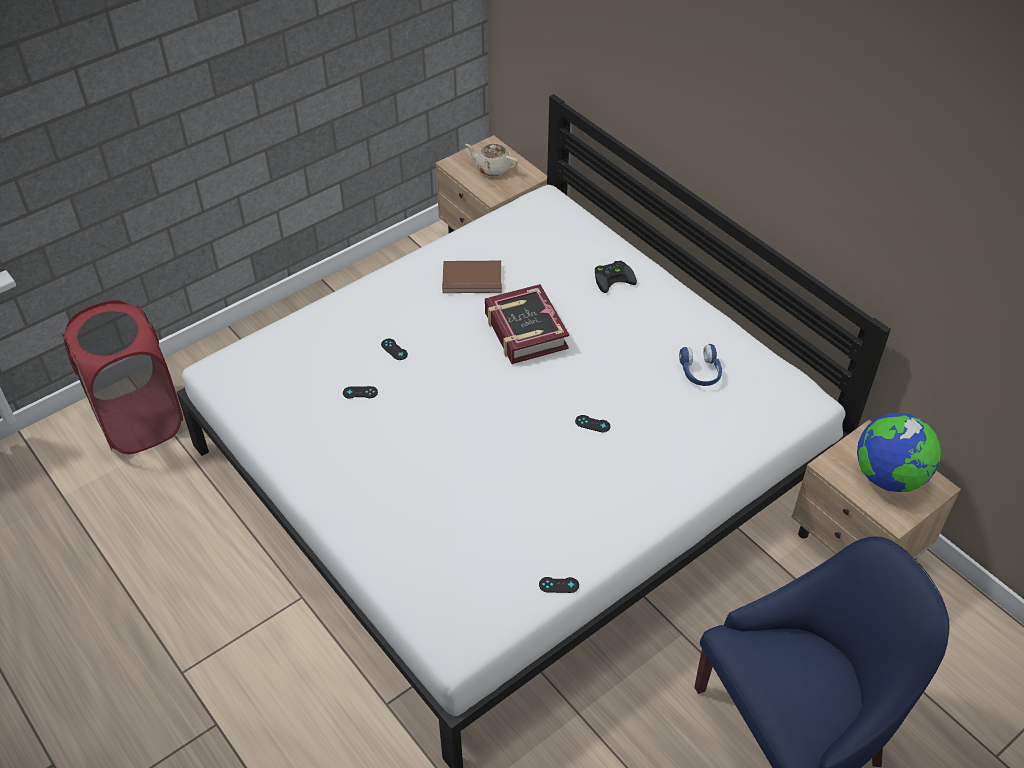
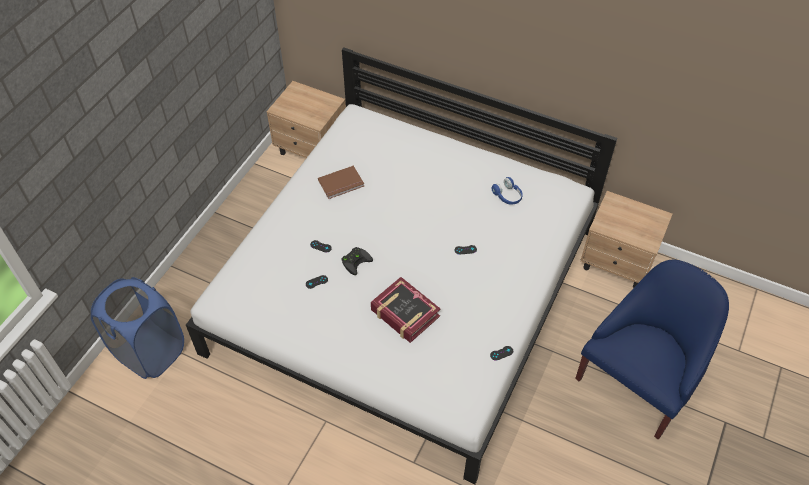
camera: 25 degrees left, 5 degrees up
red laundry basket [62,300,183,454] -> blue laundry basket [91,277,184,379]
beige teapot [465,143,518,177] -> none
book [485,284,569,364] -> book moved to [371,277,441,343]
black game controller [595,261,637,293] -> black game controller moved to [341,247,373,275]
globe [857,413,941,492] -> none

